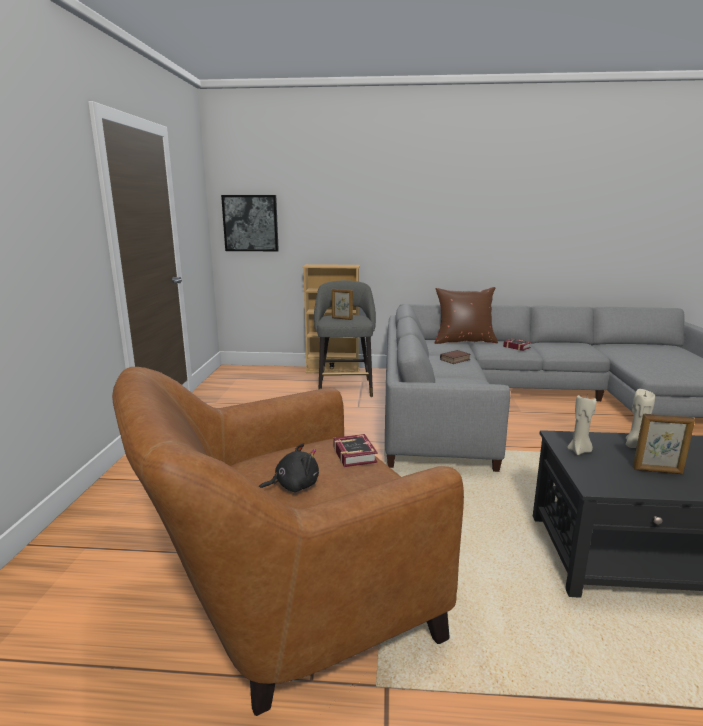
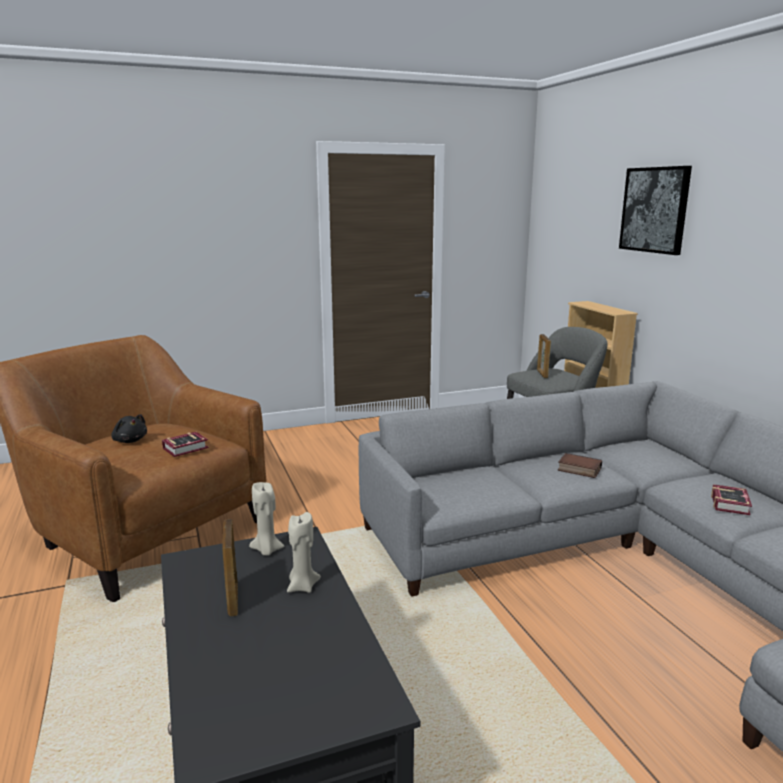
camera: 65 degrees right, 0 degrees up
picture [221,195,279,251] -> picture moved to [619,166,692,255]
brown pillow [435,287,498,344] -> none

